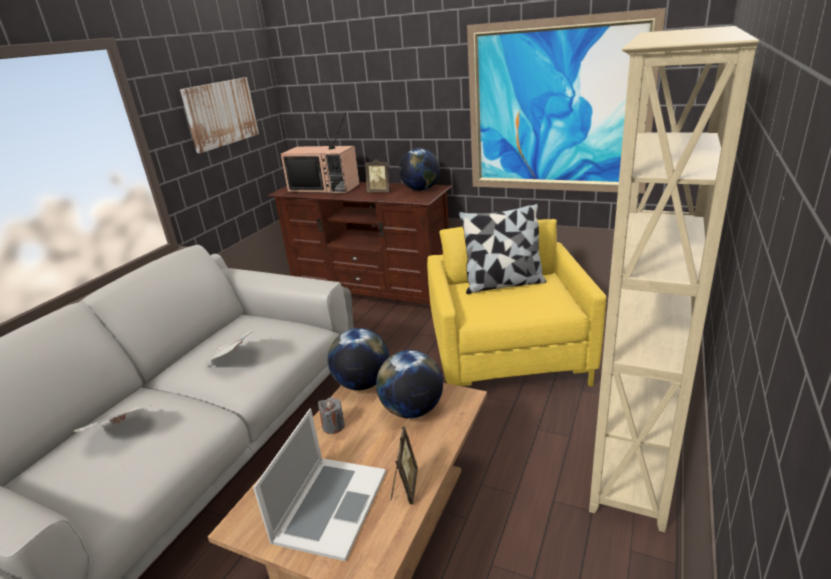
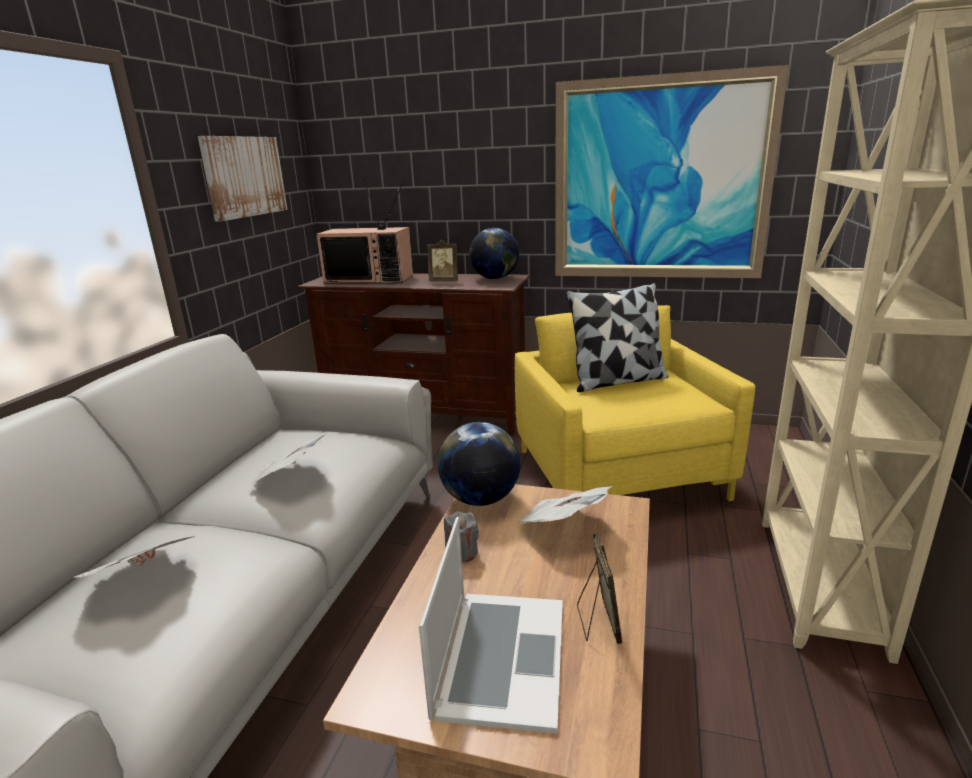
camera: 10 degrees left, 5 degrees down
globe [376,350,443,418] -> newspaper [516,486,612,523]

